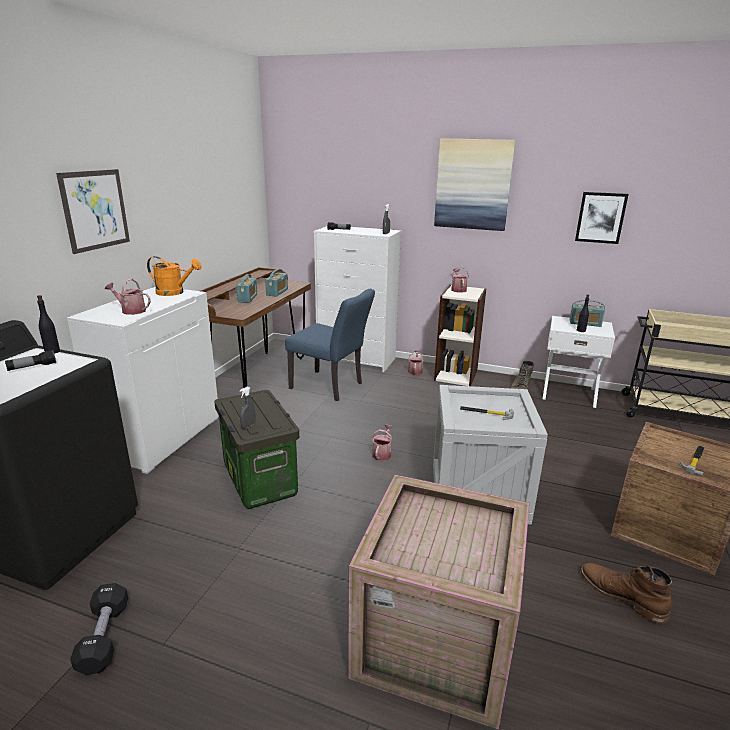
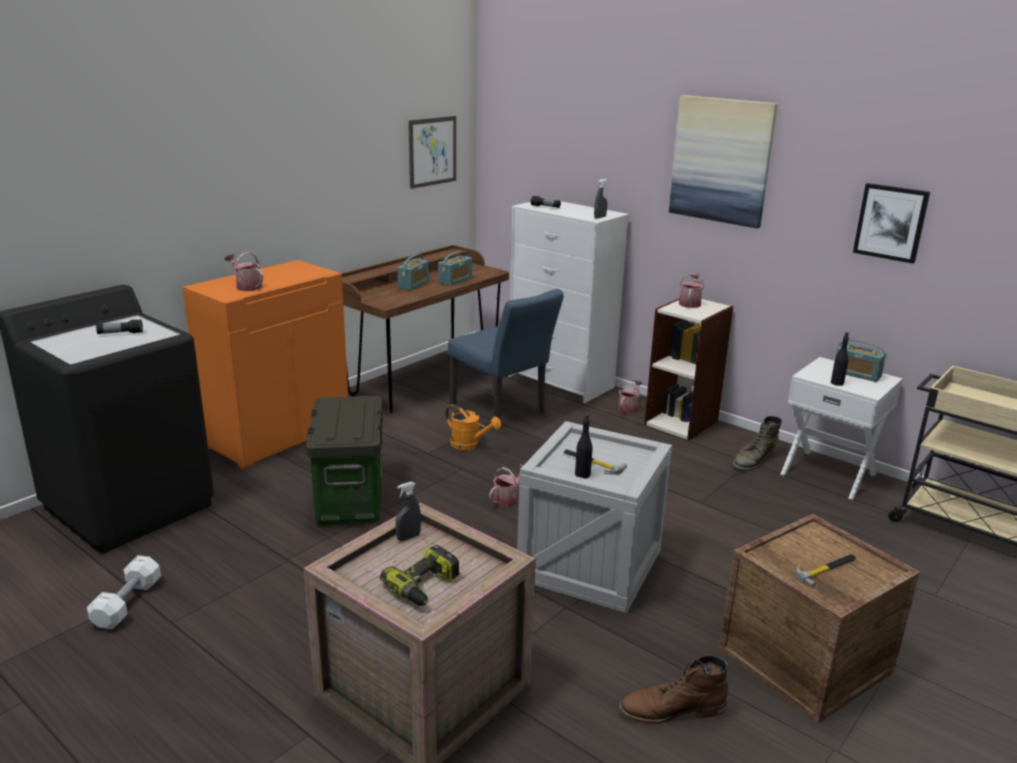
camera: 20 degrees right, 0 degrees up
black bottle [37,295,60,354] -> black bottle moved to [575,414,592,478]
picture [56,169,130,254] -> picture moved to [408,116,456,189]
white cabinet [67,287,219,474] -> orange cabinet [183,260,348,469]
black dumbbell [70,583,128,675] -> white dumbbell [87,555,161,629]
orange watering can [147,256,202,296] -> orange watering can moved to [446,404,502,450]
grey spray bottle [239,386,256,429] -> grey spray bottle moved to [396,482,421,541]
brown boot [581,563,672,624] -> brown boot turned 75 degrees counterclockwise [619,655,728,724]
none -> power drill [380,545,460,606]

